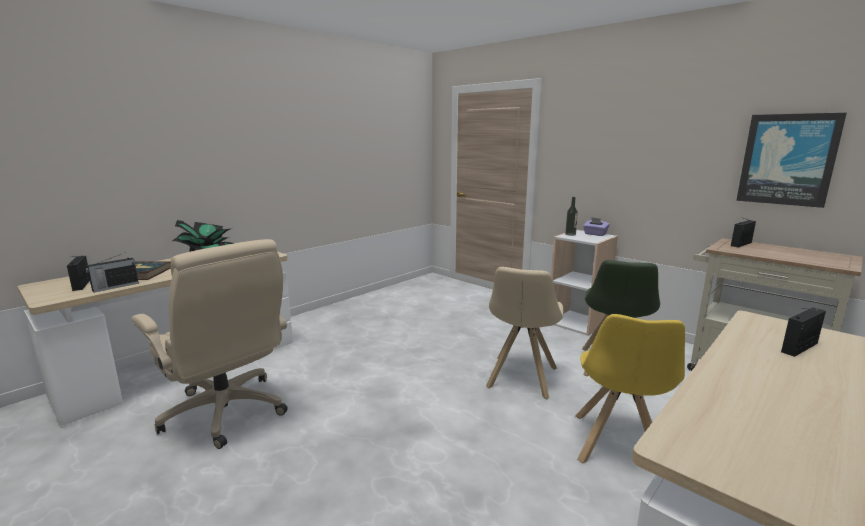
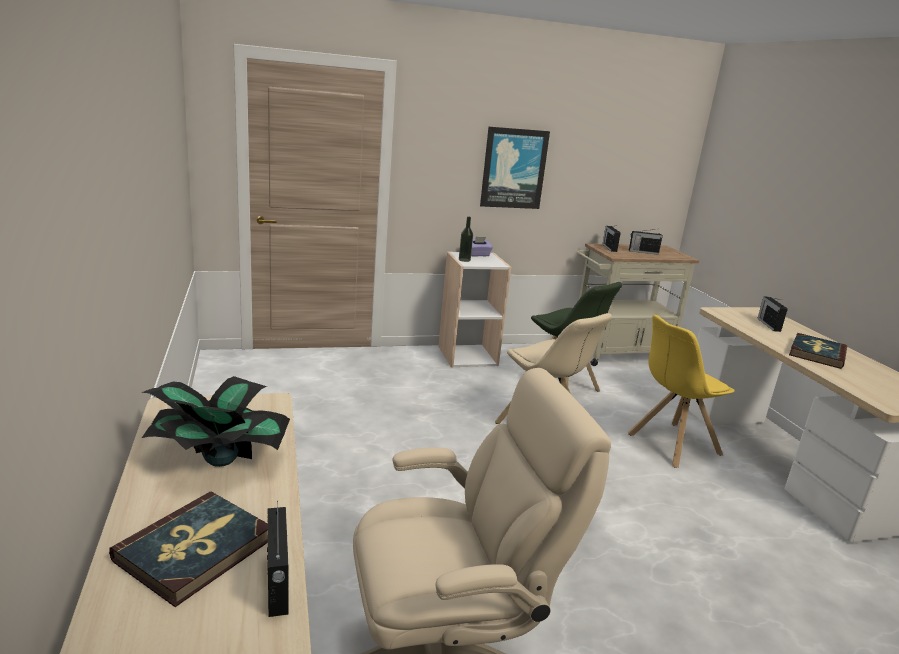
camera: 60 degrees left, 5 degrees up
radio [67,256,90,291] -> radio moved to [629,229,663,255]
yellow chair [575,314,685,464] -> yellow chair turned 105 degrees clockwise [628,315,735,468]
picture [736,113,847,208] -> picture moved to [480,127,550,209]
none -> book [789,333,847,369]

